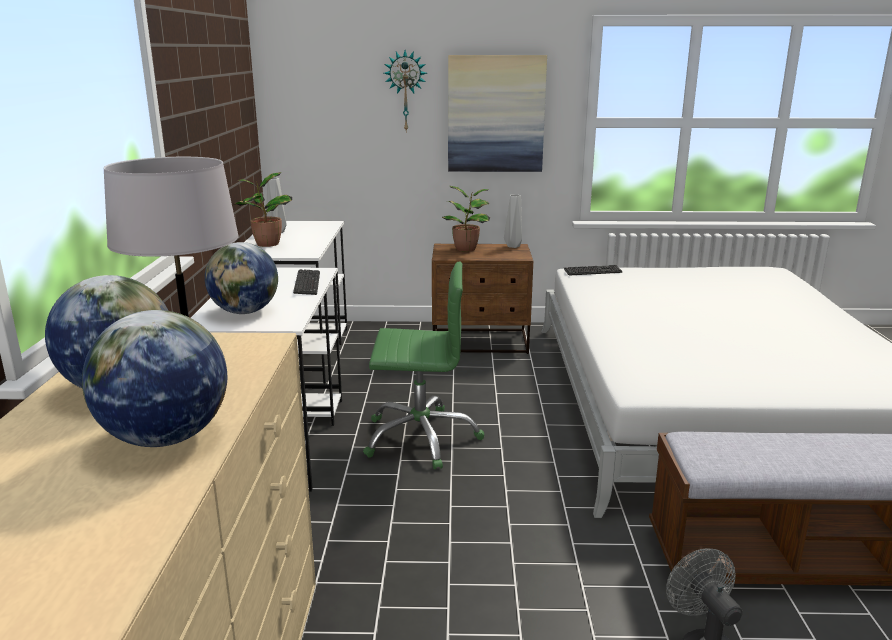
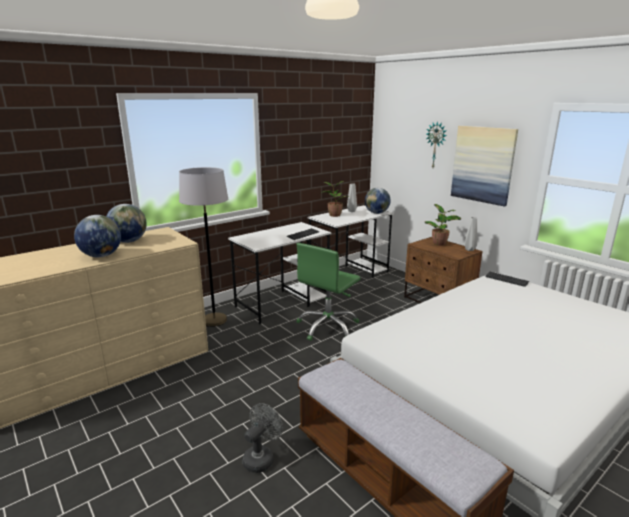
camera: 50 degrees right, 0 degrees up
globe [205,242,278,314] -> globe moved to [365,188,391,214]
green office chair [363,262,484,470] -> green office chair turned 75 degrees clockwise [296,243,360,341]

